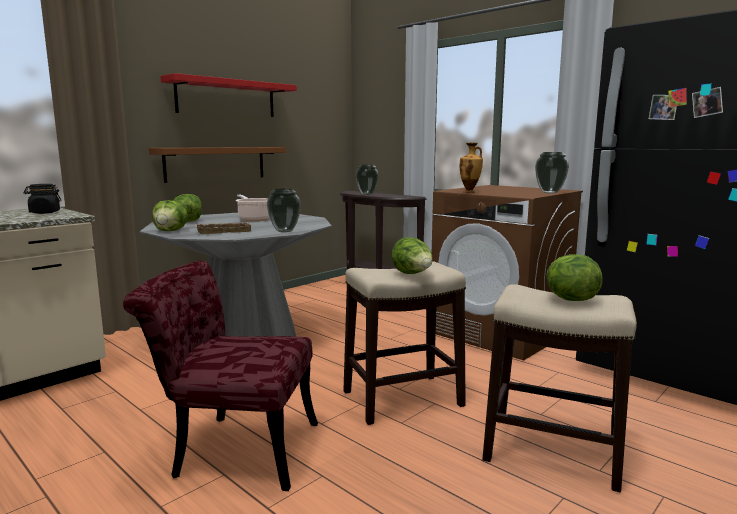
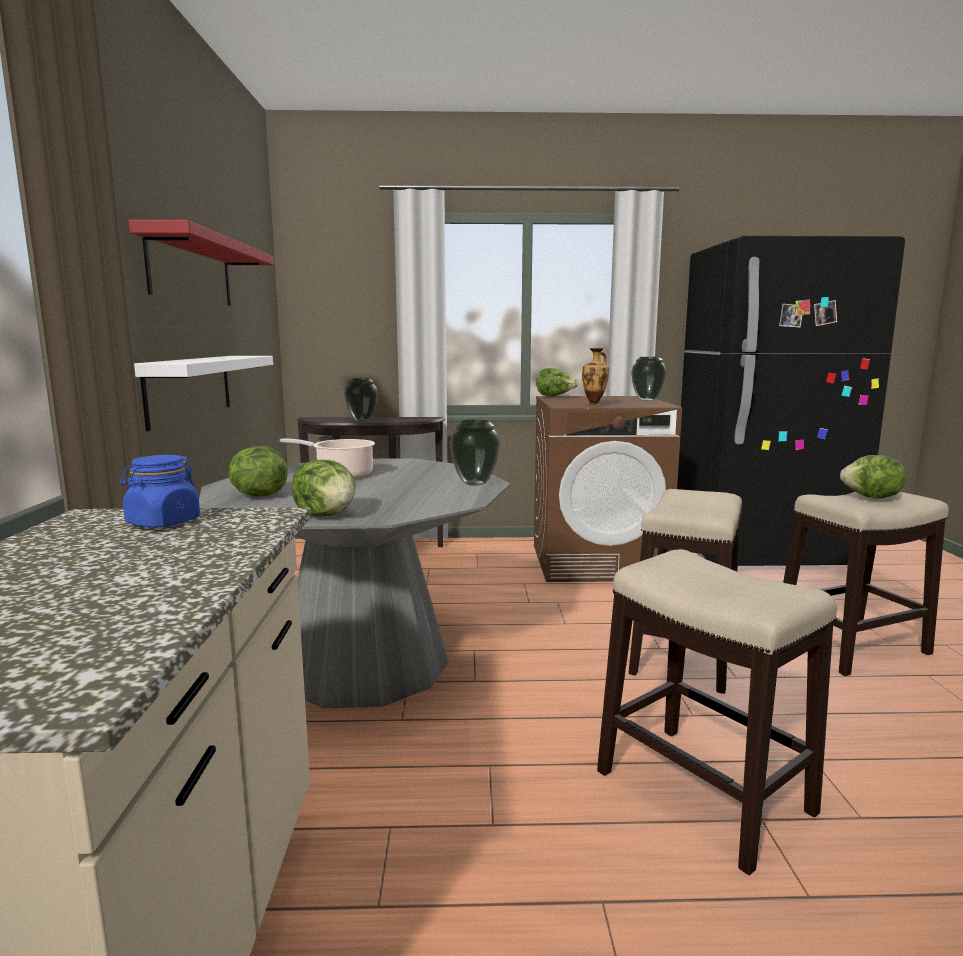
camera: 45 degrees left, 0 degrees up
black jar [23,184,62,214] -> blue jar [120,455,200,528]
red chair [123,261,318,491] -> stool [597,549,837,875]
brown shelf [149,147,286,183] -> white shelf [134,356,273,431]
beige tray [194,222,252,234] -> none
lettuce [392,237,433,274] -> lettuce moved to [536,368,579,397]

